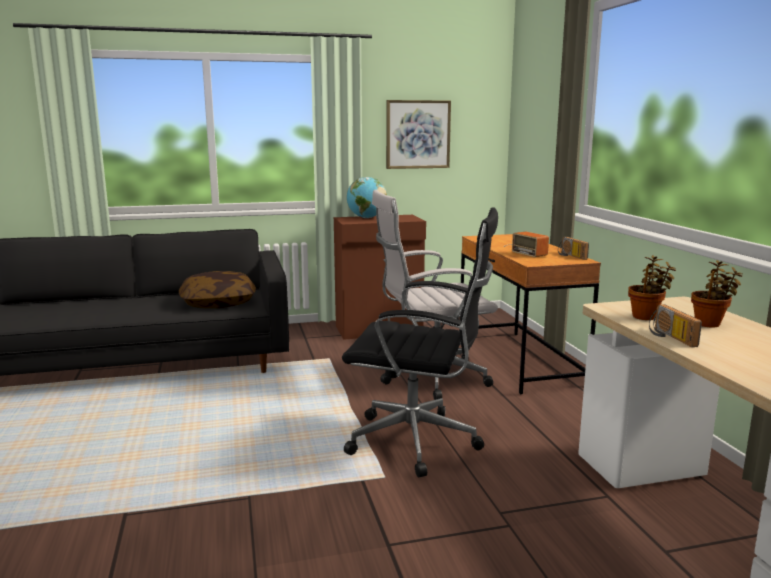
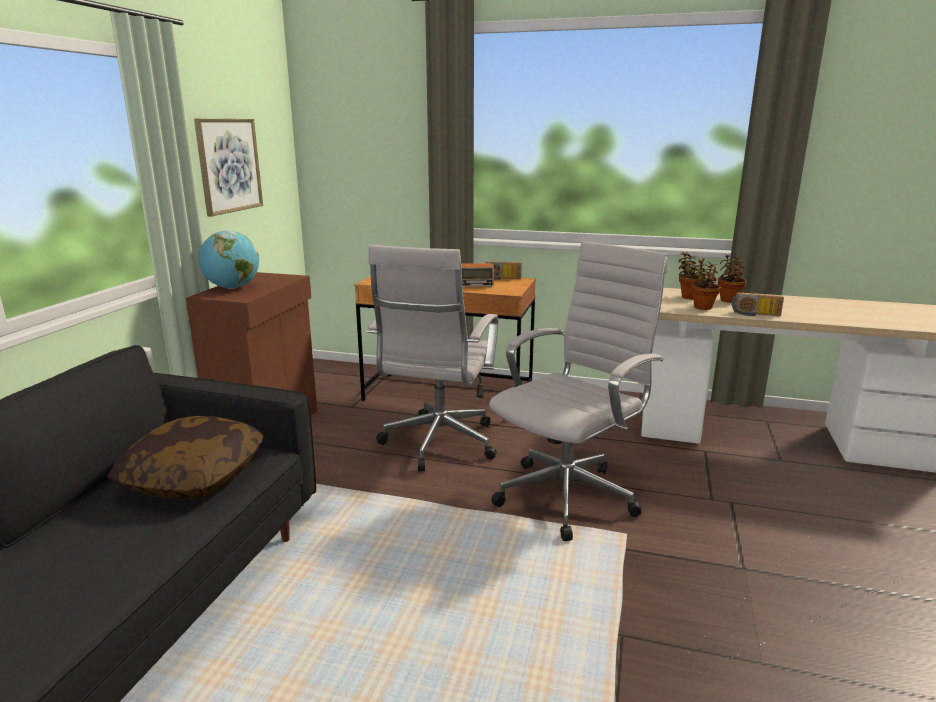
camera: 60 degrees left, 5 degrees up
black office chair [342,207,498,477] -> white office chair [489,242,668,541]
none -> potted plant [678,252,707,299]

